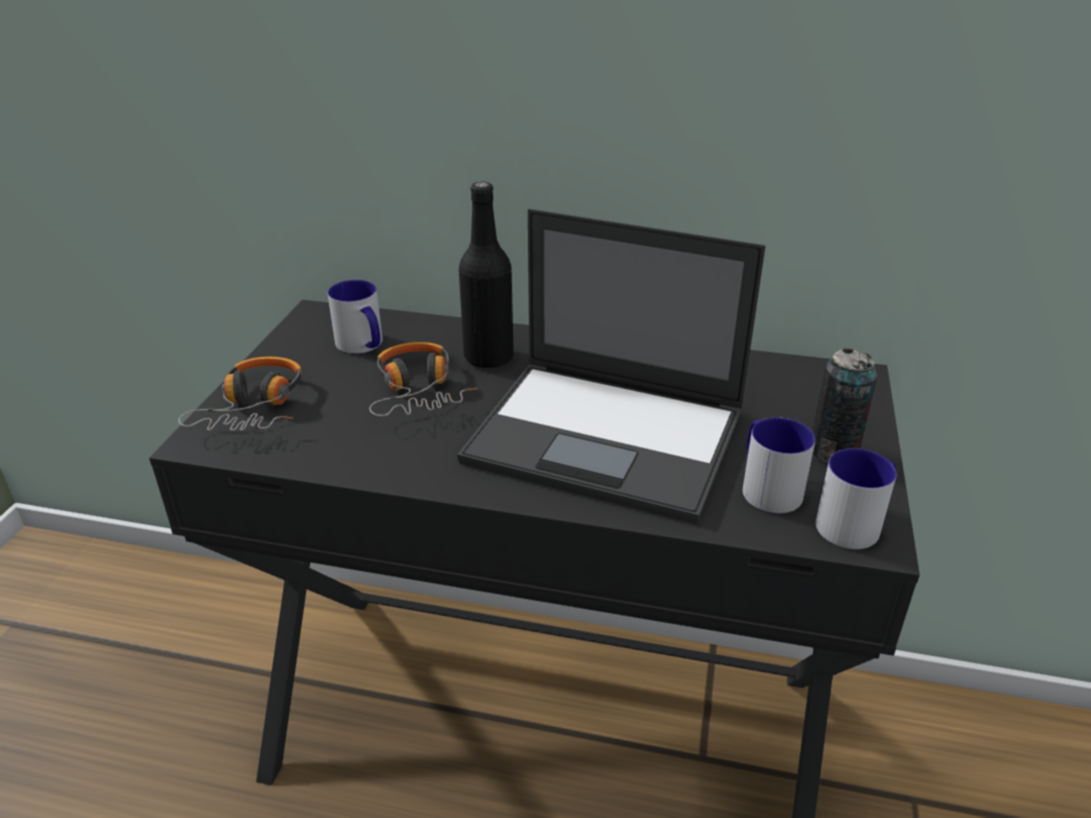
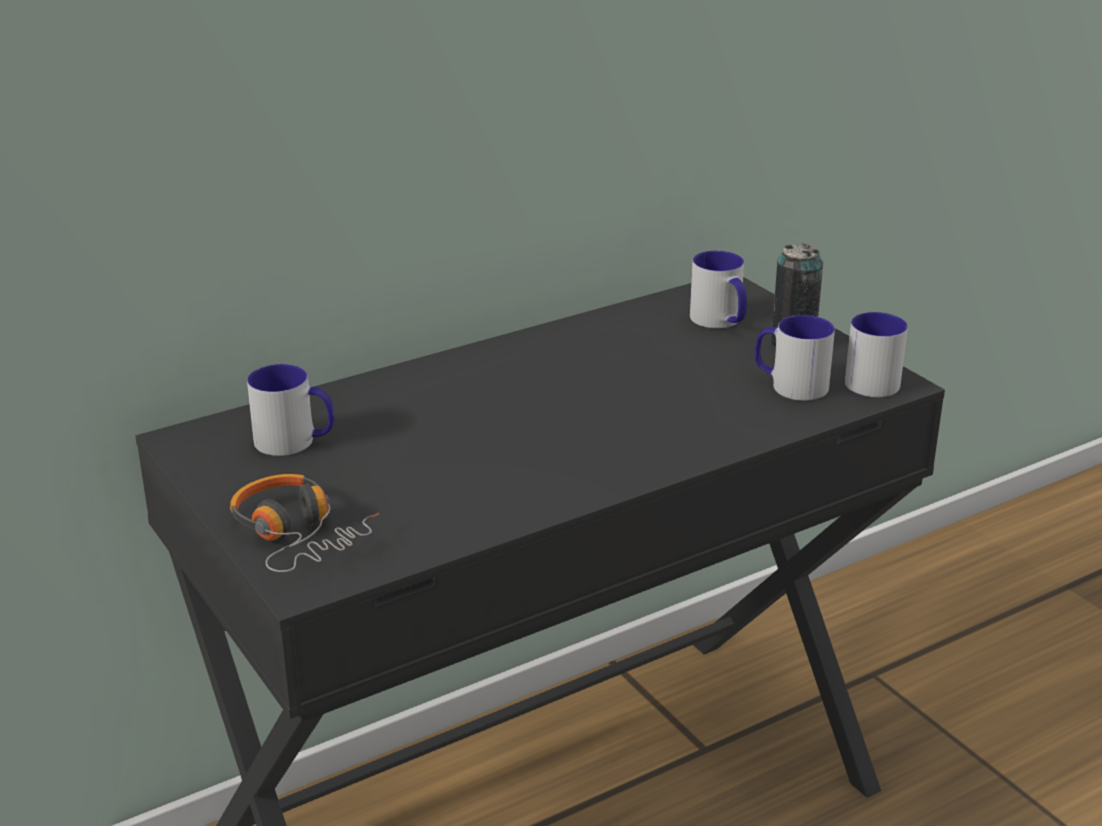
camera: 45 degrees left, 5 degrees down
headphones [369,342,477,416] -> none
laptop [457,209,766,524] -> none
black bottle [459,182,514,369] -> none
none -> mug [690,251,747,328]

